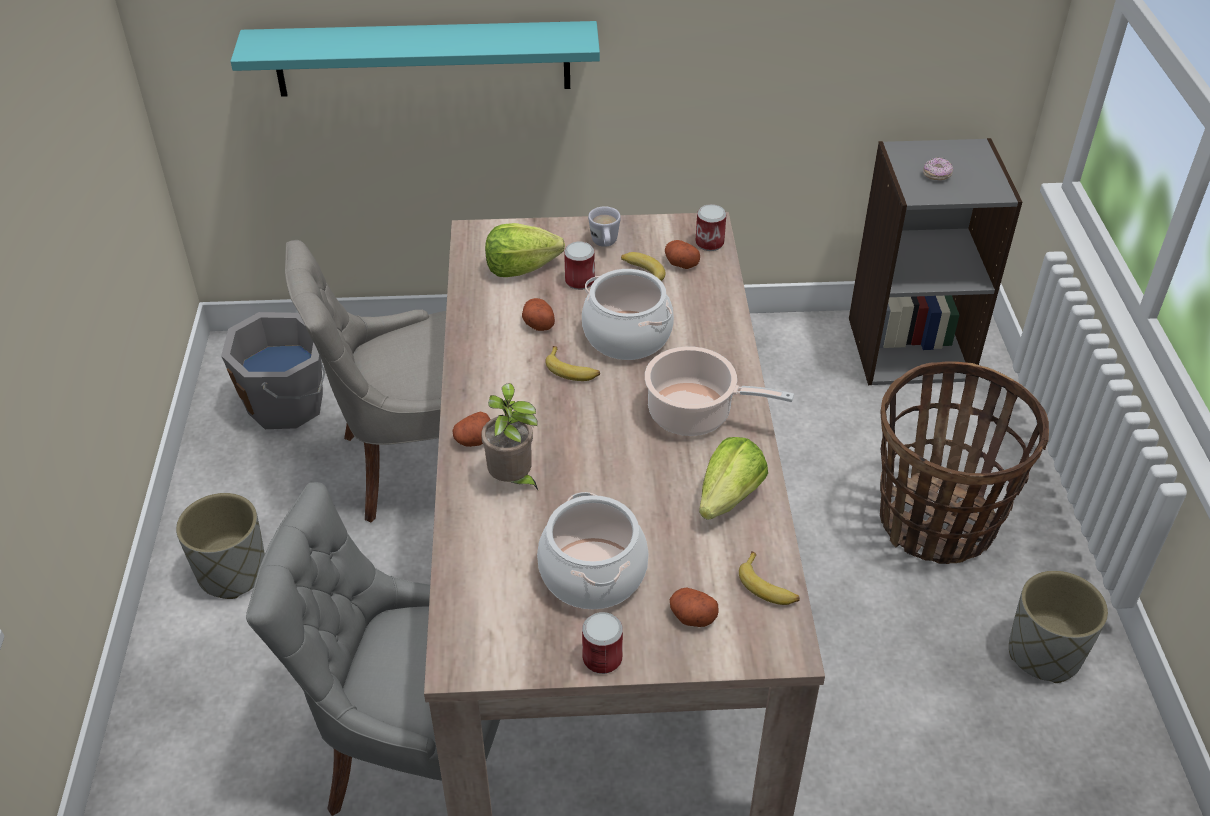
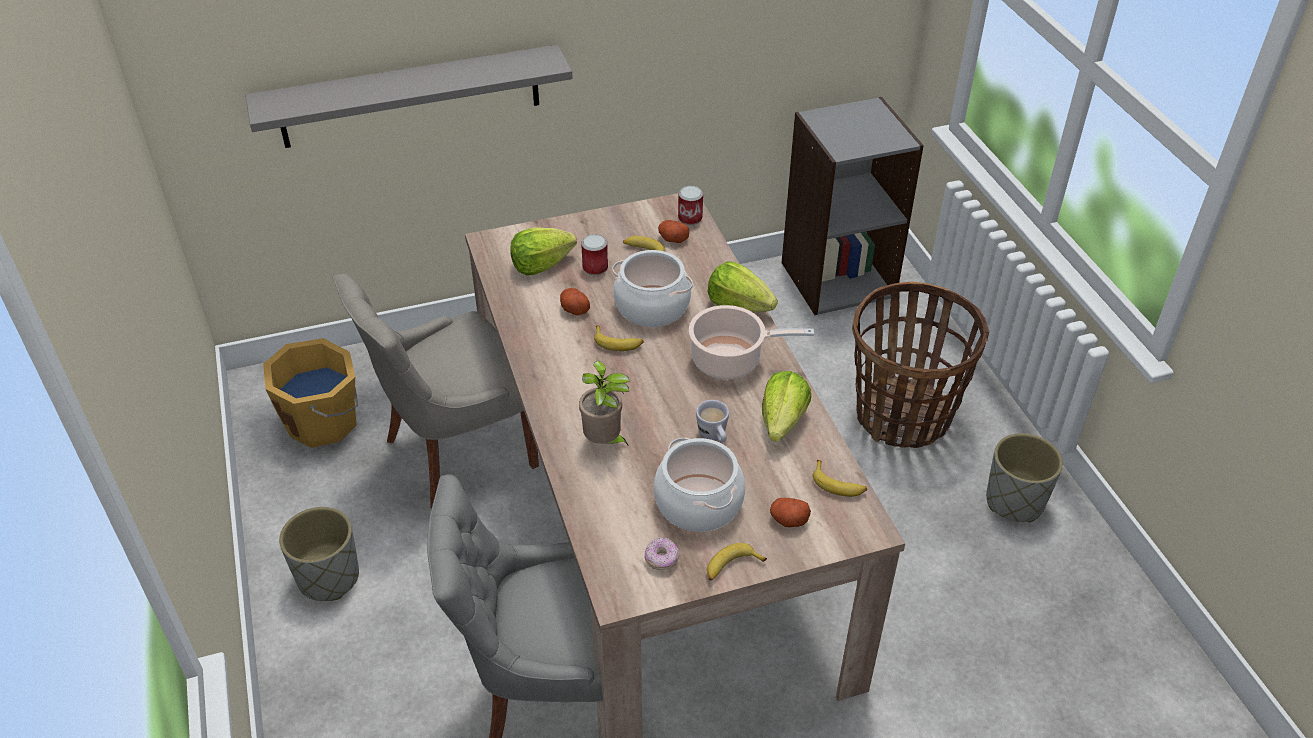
camera: 15 degrees left, 0 degrees up
grey bucket [221,312,326,429] -> orange bucket [263,338,358,448]
turquoise shelf [231,21,600,97] -> grey shelf [245,45,572,148]
potato [453,411,491,447] -> none
can [582,612,623,674] -> banana [707,543,767,581]
white mug [588,206,621,247] -> white mug moved to [696,400,729,442]
donut [923,157,953,180] -> donut moved to [645,537,679,570]
none -> lettuce [708,261,778,312]

